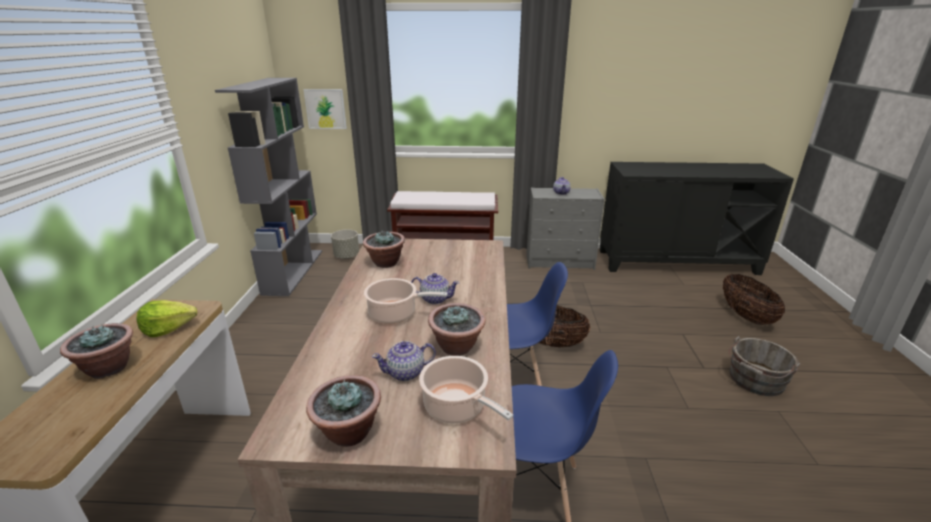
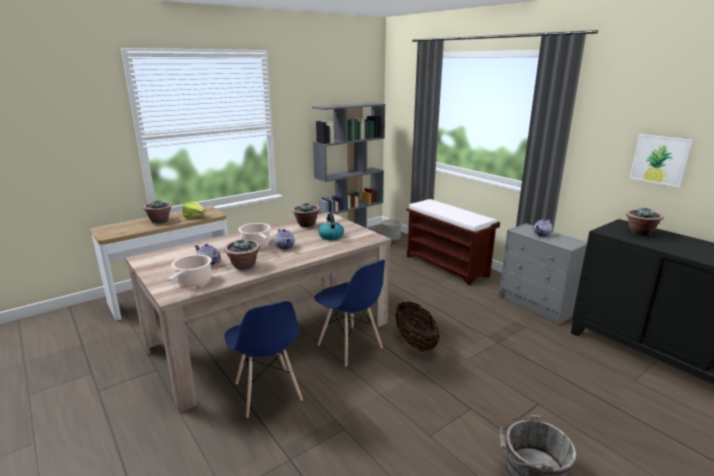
camera: 50 degrees right, 5 degrees down
picture [304,89,347,129] -> picture moved to [630,134,692,187]
potted plant [306,375,381,447] -> potted plant moved to [626,207,664,236]
basket [723,274,785,325] -> none
none -> kettle [318,213,344,240]

